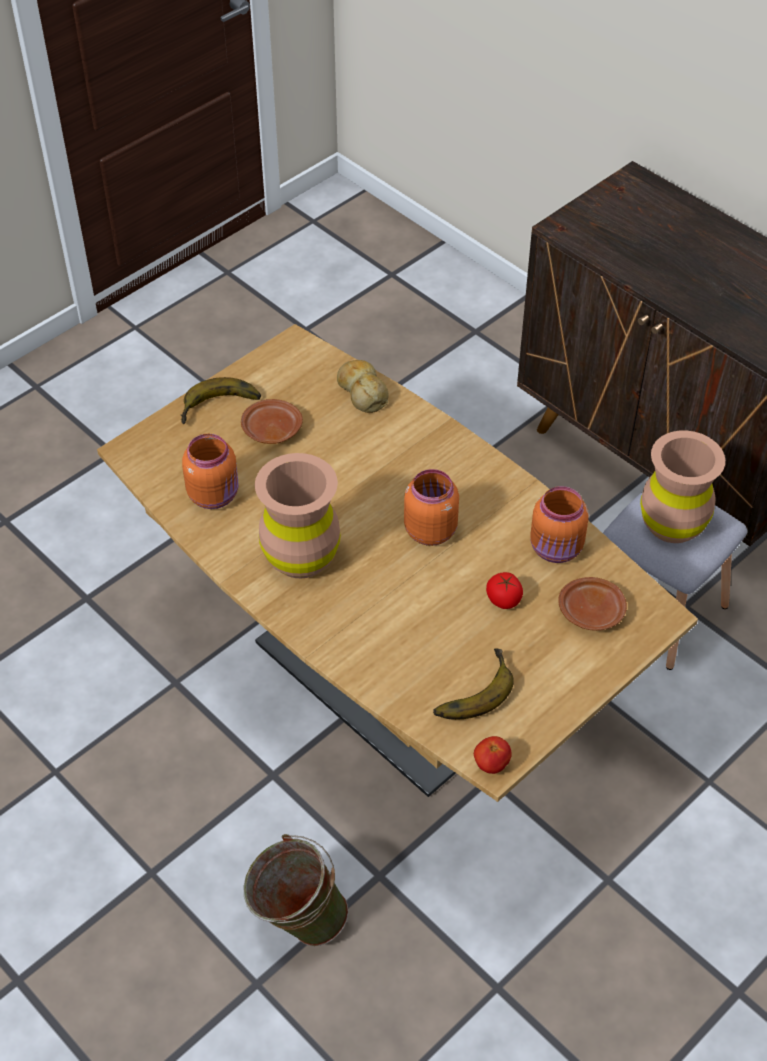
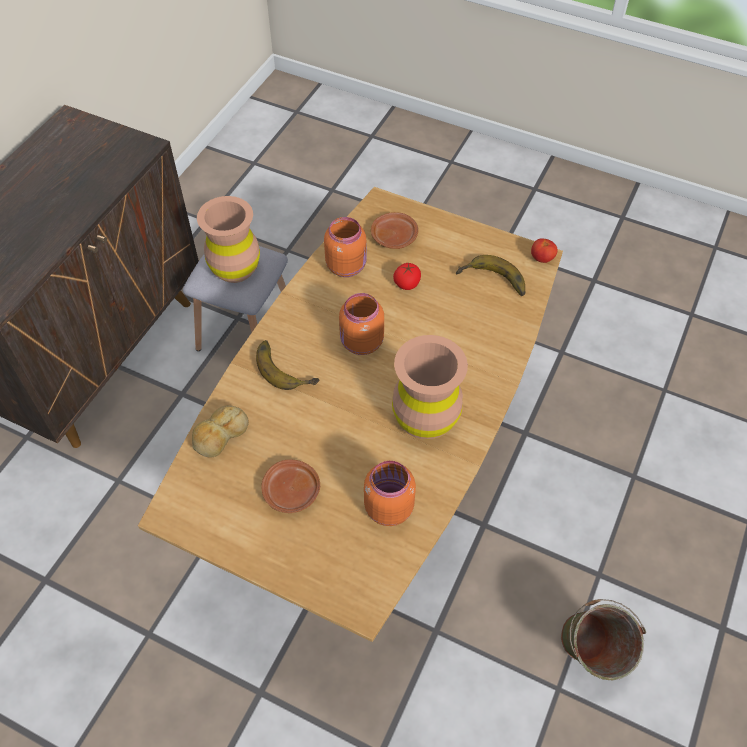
camera: 110 degrees left, 5 degrees up
banana [181,377,261,424] -> banana moved to [256,340,319,390]
green bucket [244,834,349,946] -> green bucket moved to [561,599,646,680]

